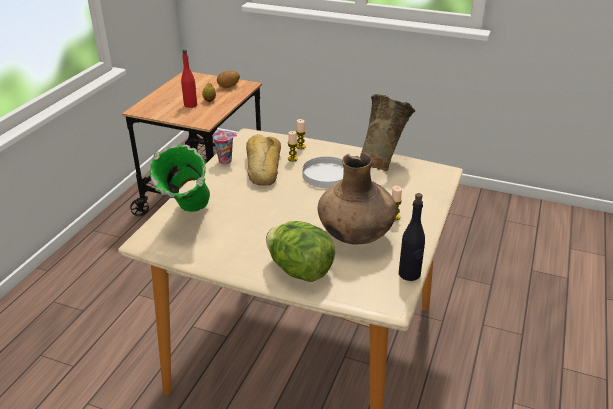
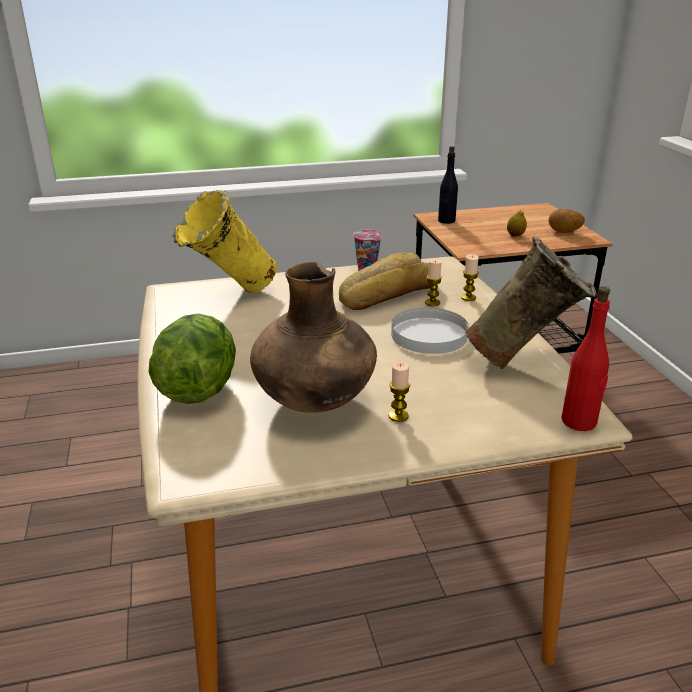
camera: 55 degrees right, 5 degrees down
green vase [150,144,210,212] -> yellow vase [173,190,277,293]
red bottle [181,50,197,108] -> red bottle moved to [561,286,610,431]
black bottle [399,193,425,281] -> black bottle moved to [438,146,458,224]

